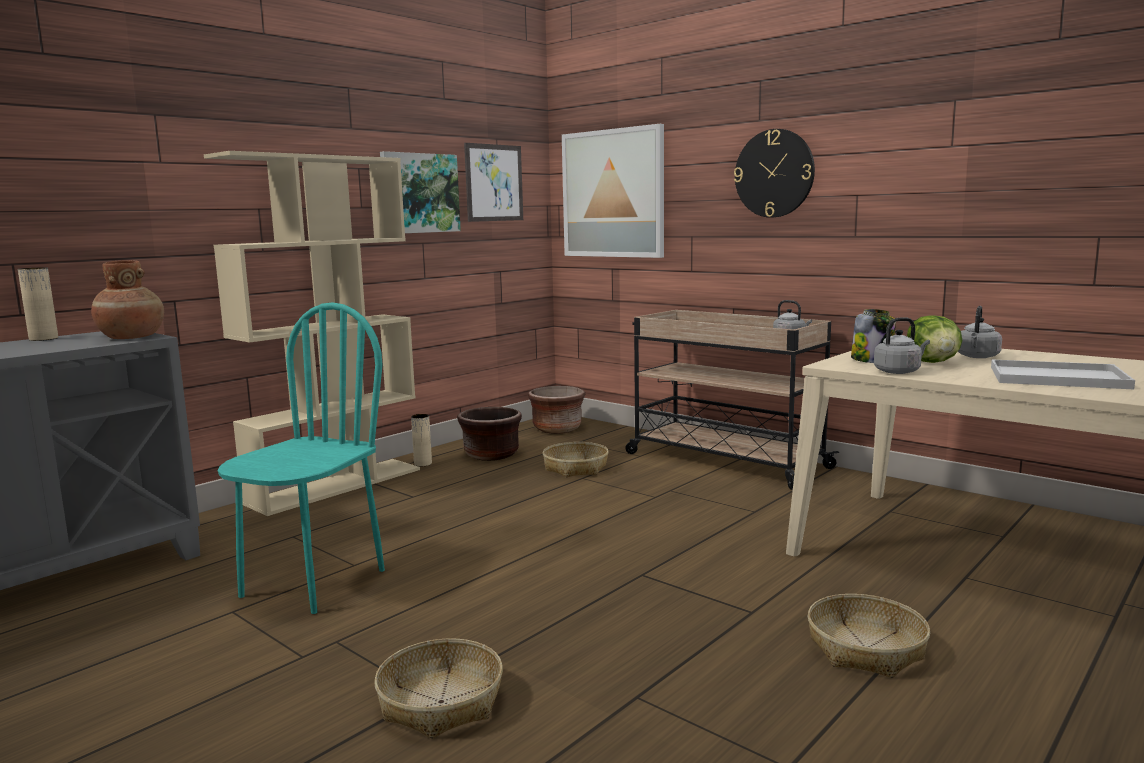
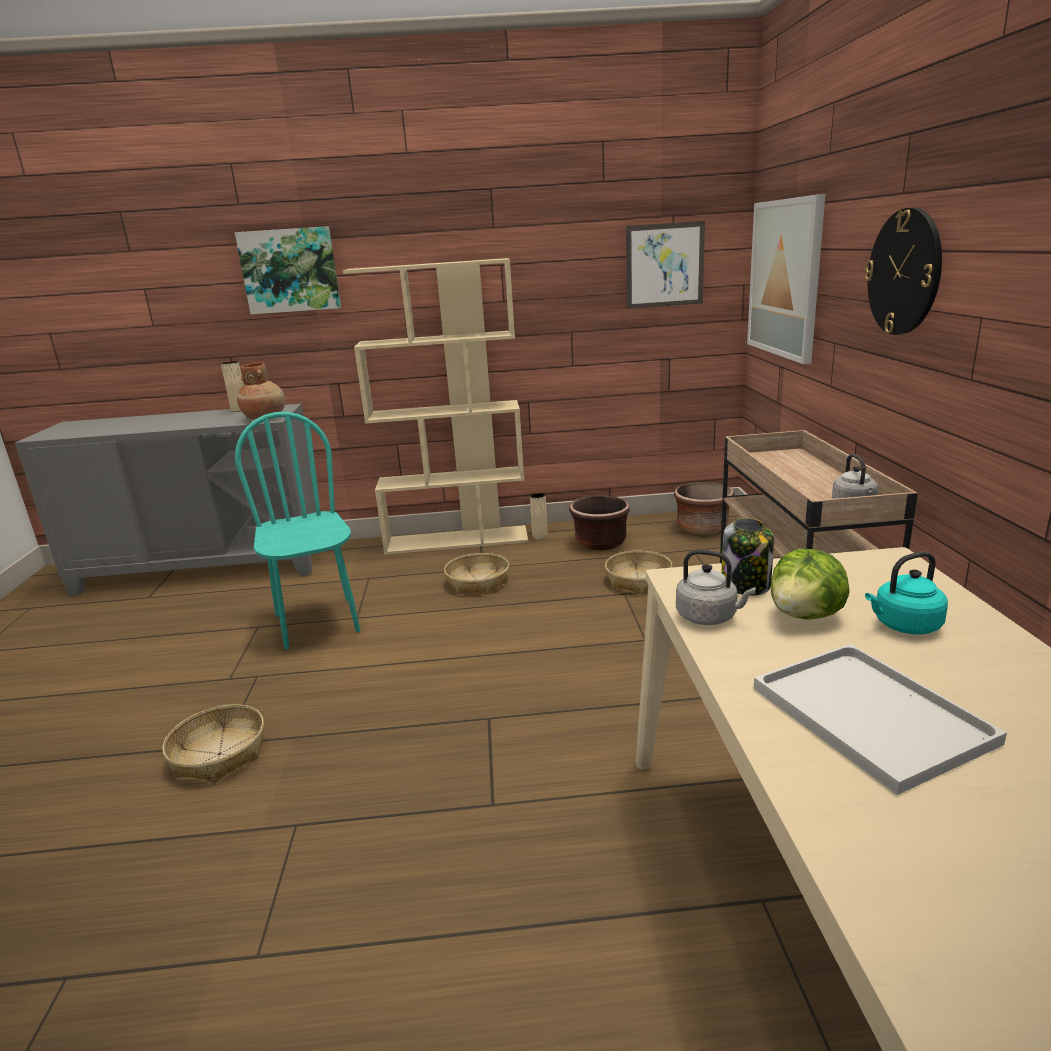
camera: 45 degrees right, 10 degrees up
turquoise chair [218,302,385,614] -> turquoise chair turned 90 degrees counterclockwise [235,412,360,650]
picture [380,151,461,233] -> picture moved to [235,226,341,314]
basket [808,594,930,678] -> basket moved to [444,553,509,594]
grey kettle [958,306,1002,358] -> turquoise kettle [865,552,948,635]

